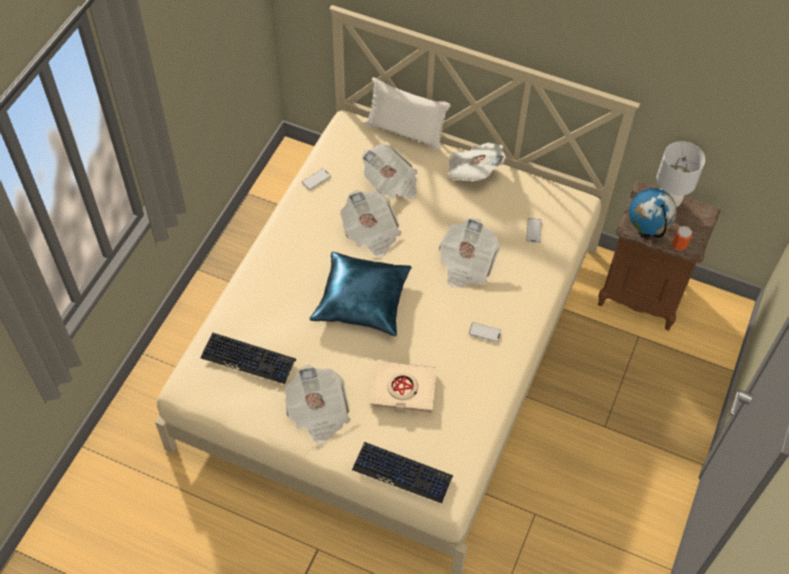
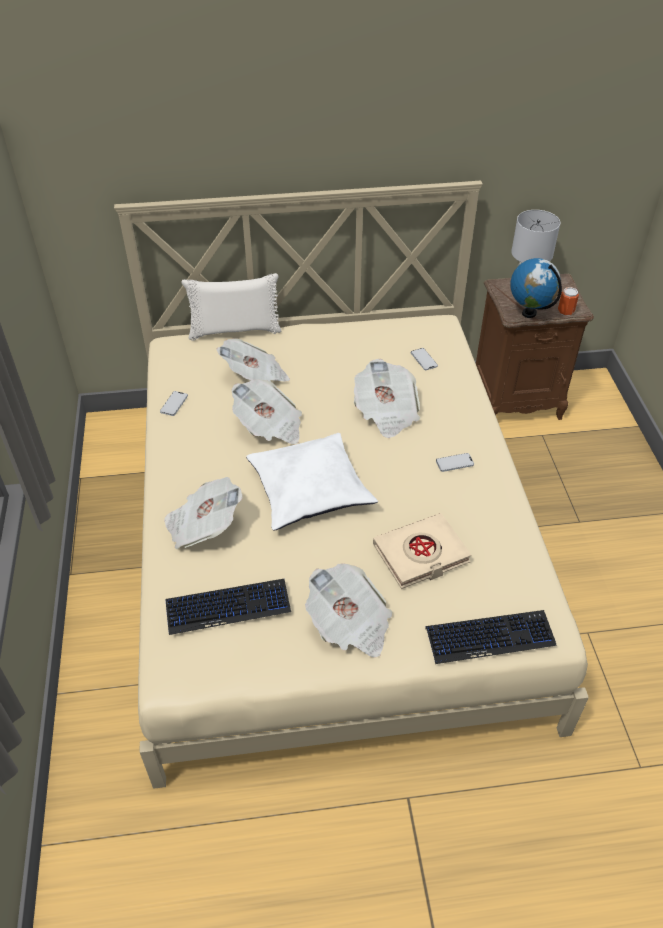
camera: 30 degrees left, 10 degrees down
blue pillow [310,252,412,336] -> white pillow [246,433,378,531]
newspaper [447,142,505,181] -> newspaper moved to [164,477,242,549]

